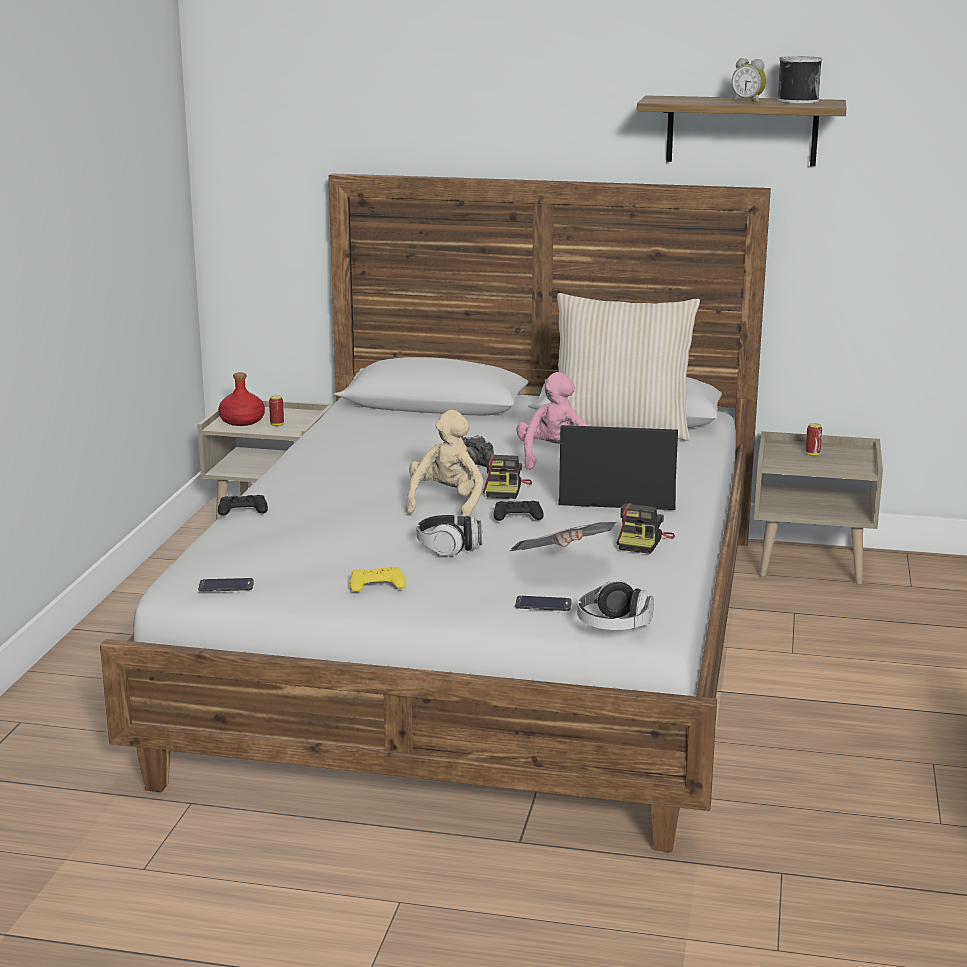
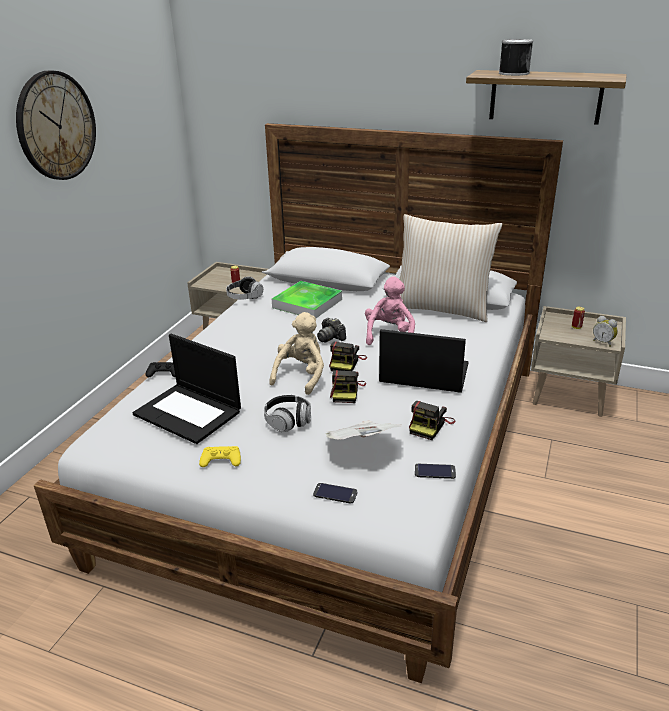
camera: 10 degrees right, 10 degrees up
phone [198,578,254,592] -> phone moved to [415,464,456,479]
red bottle [218,372,265,426] -> none
black game controller [494,501,544,521] -> camera [330,370,366,403]
headphones [577,580,654,630] -> headphones moved to [226,276,263,300]
alarm clock [732,58,766,103] -> alarm clock moved to [593,316,618,347]
can [777,56,822,103] -> can moved to [499,39,533,76]
none -> wall clock [16,70,96,180]
none -> laptop [132,334,241,444]
none -> tray [272,281,342,318]

